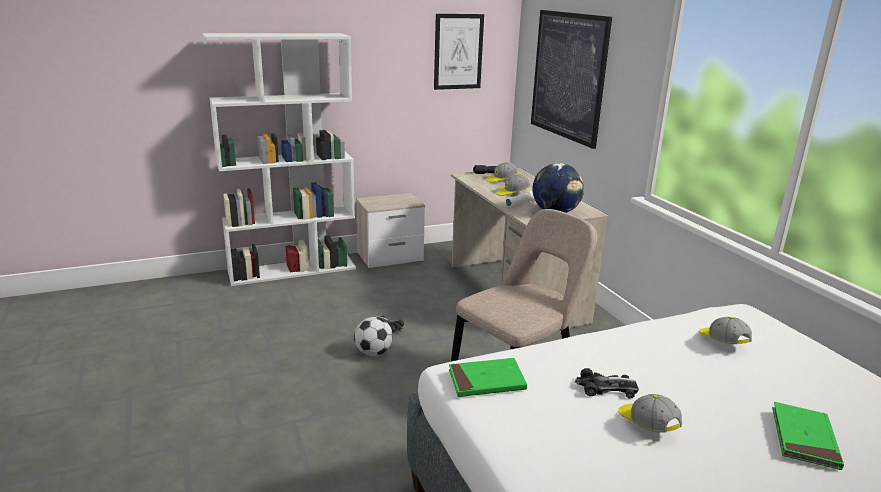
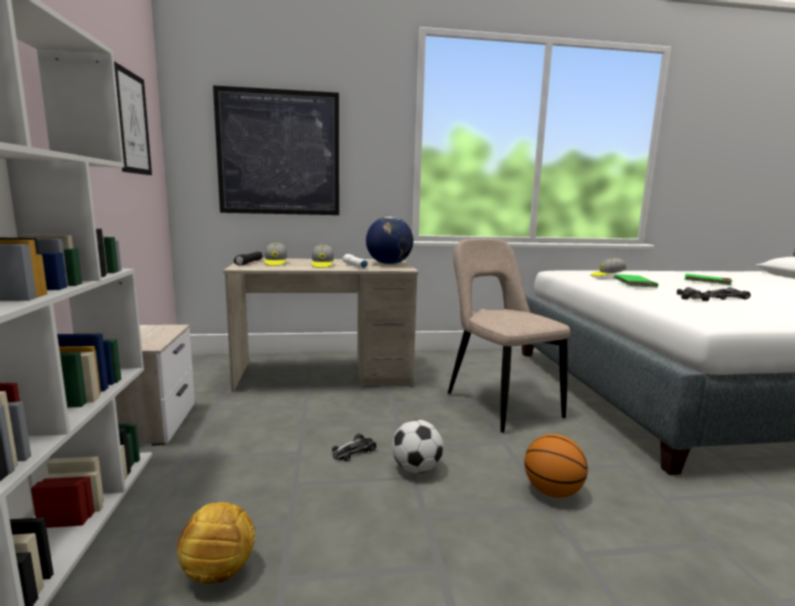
camera: 75 degrees left, 10 degrees down
green book [449,358,527,397] -> green book moved to [613,274,658,288]
cap [618,394,682,433] -> toy car [706,287,751,300]
none -> football [177,502,256,584]
none -> basketball [524,434,588,498]

